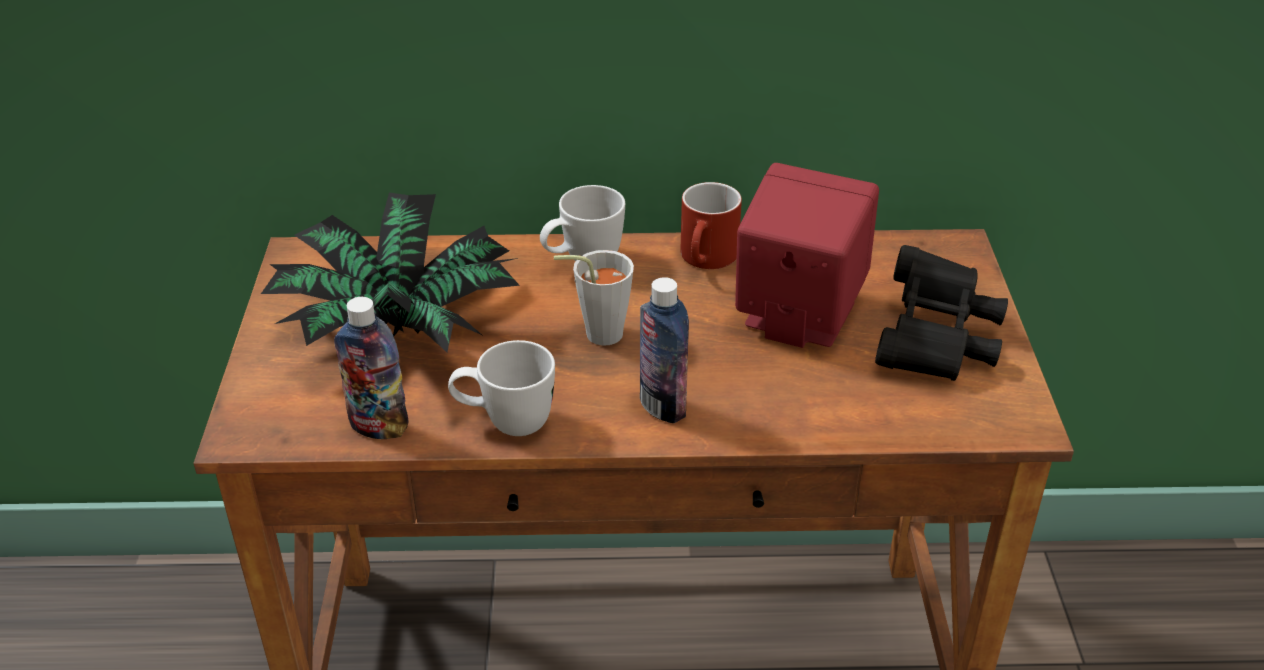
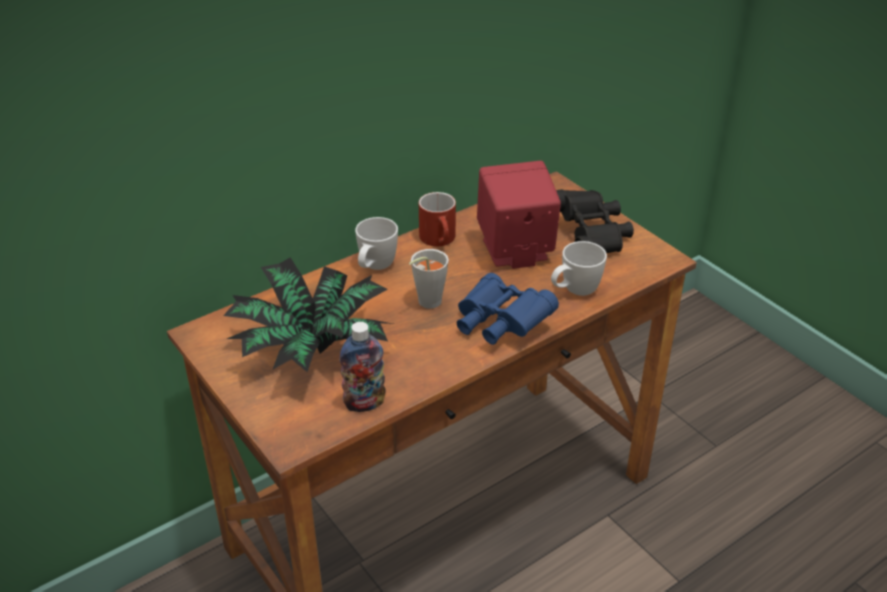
camera: 35 degrees left, 0 degrees up
white mug [448,340,555,436] -> white mug moved to [551,241,607,296]
bottle [640,277,689,423] -> blue binoculars [457,273,559,345]

